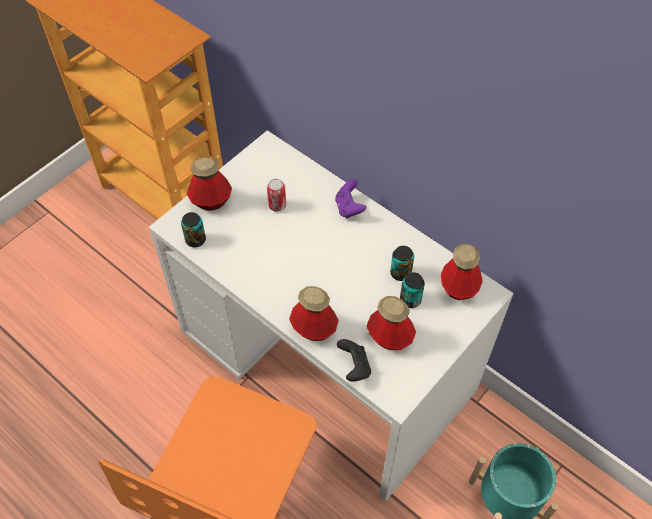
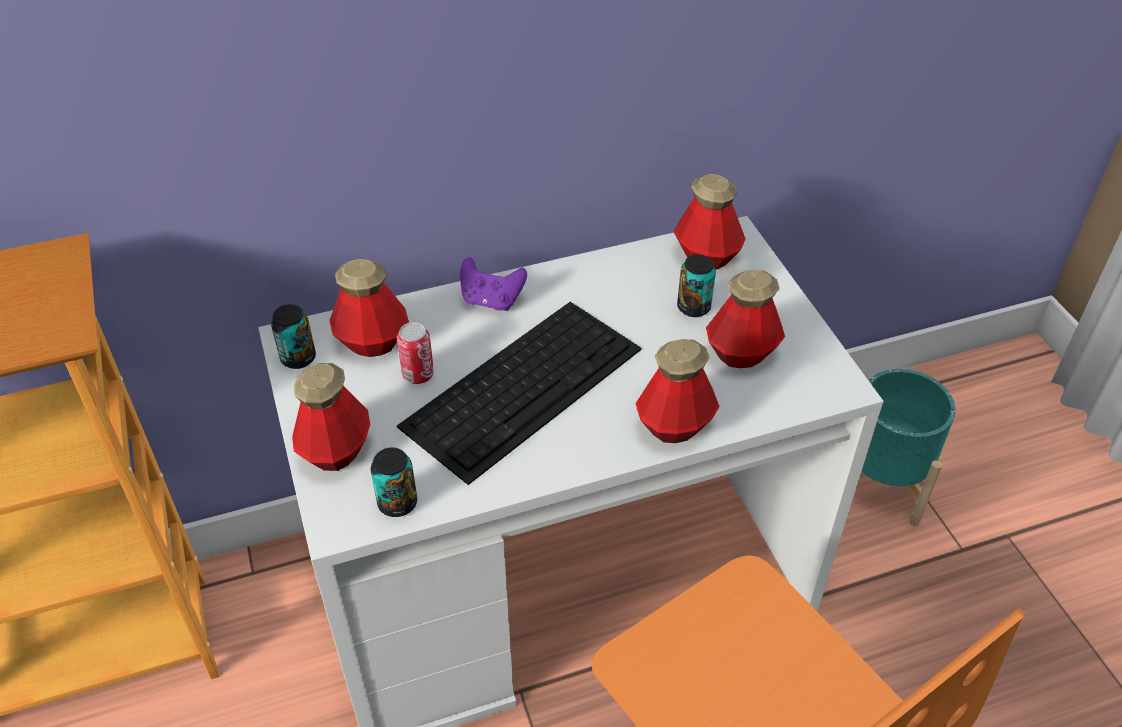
camera: 60 degrees left, 10 degrees down
black game controller [336,339,371,382] -> none
can [390,246,414,281] -> can moved to [271,304,316,369]
none -> bottle [329,259,409,357]
none -> keyboard [397,302,641,485]

